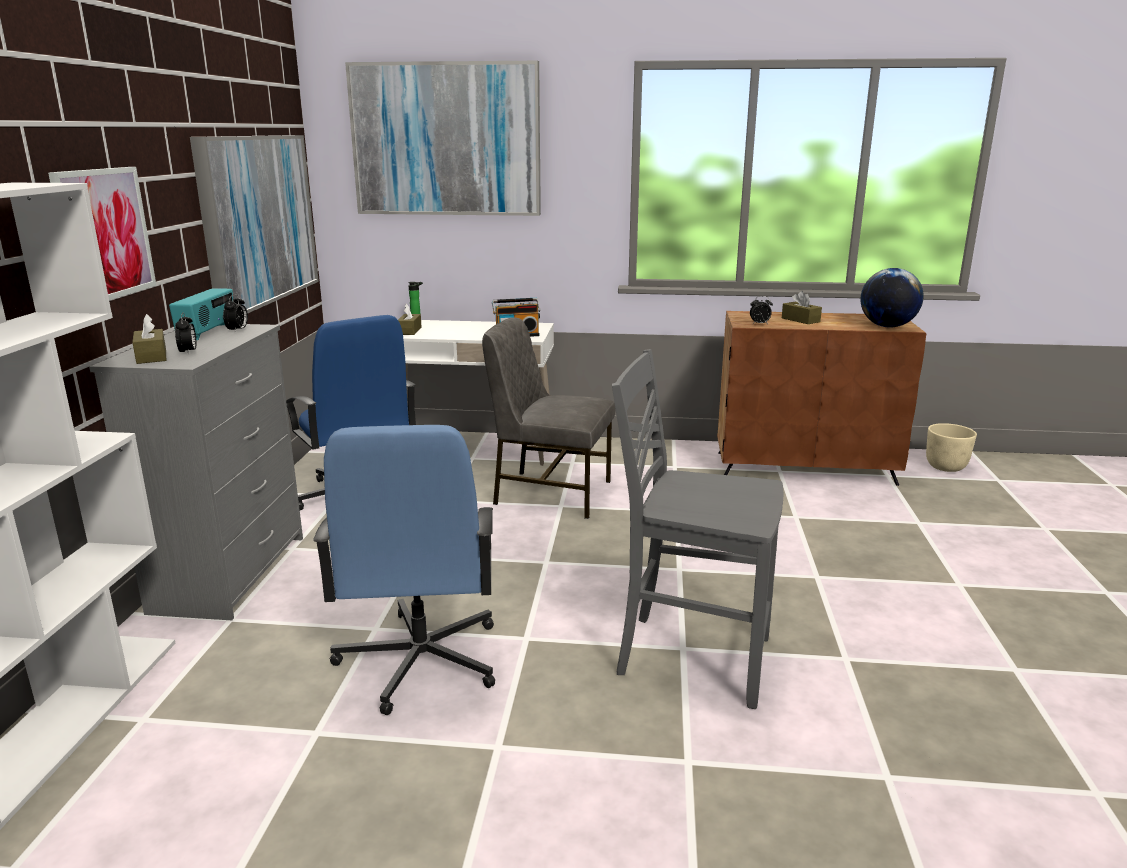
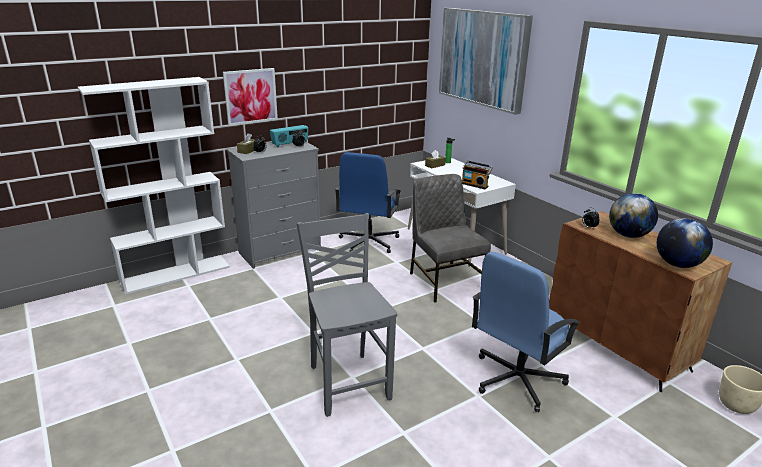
camera: 50 degrees right, 5 degrees up
picture [190,135,319,313] -> none
blue office chair [313,425,495,715] -> blue office chair moved to [472,252,581,412]
brown tissue box [782,291,822,324] -> globe [609,193,658,238]

